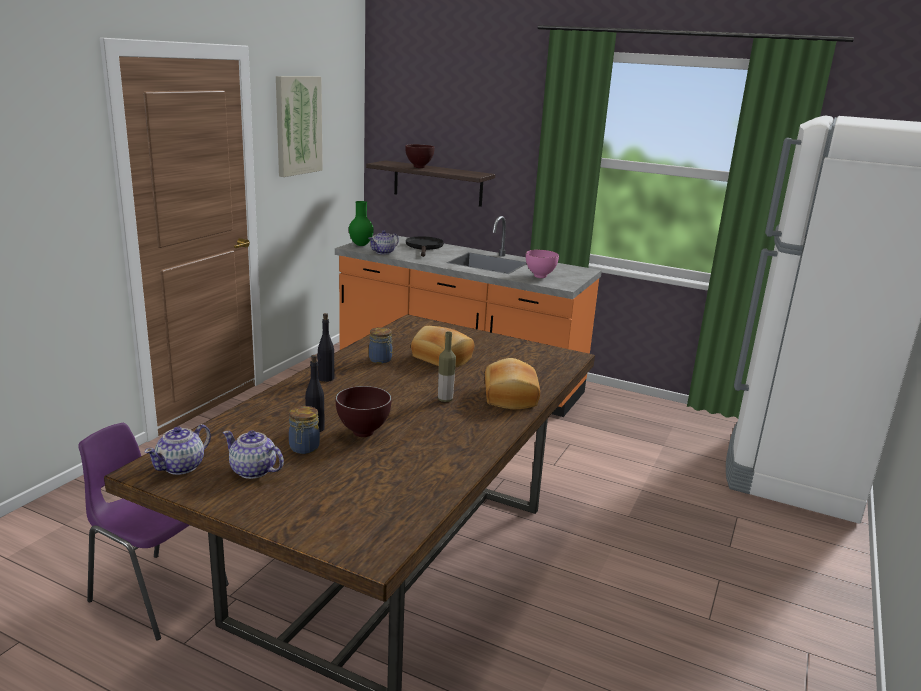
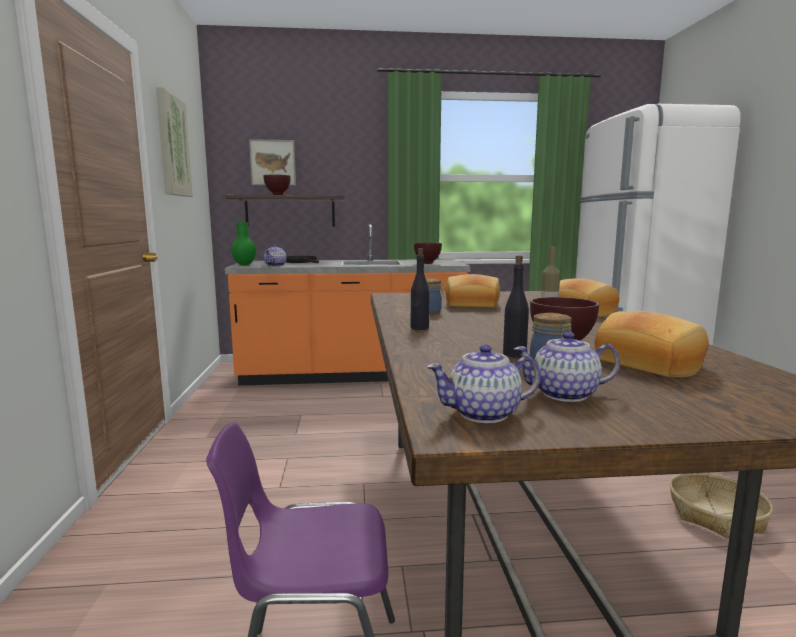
camera: 30 degrees left, 10 degrees down
teapot [144,424,211,475] -> teapot turned 75 degrees clockwise [426,344,540,423]
pink bowl [526,250,559,278] -> brown bowl [414,243,442,264]
none -> picture [249,139,296,185]
none -> bread [595,311,709,377]
none -> basket [669,473,773,539]

